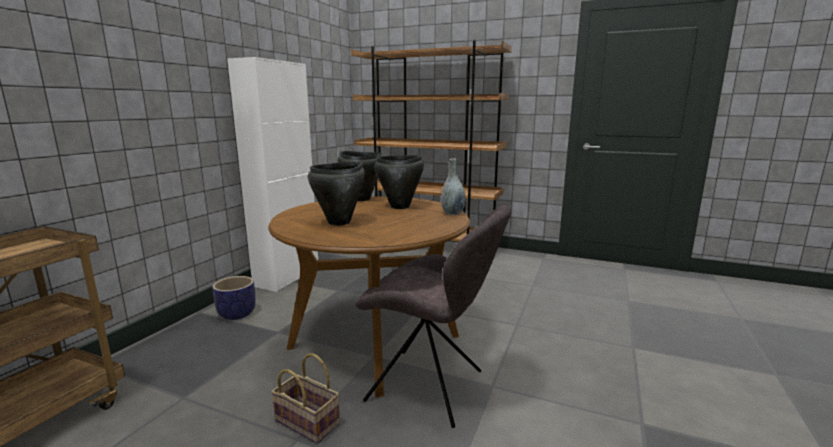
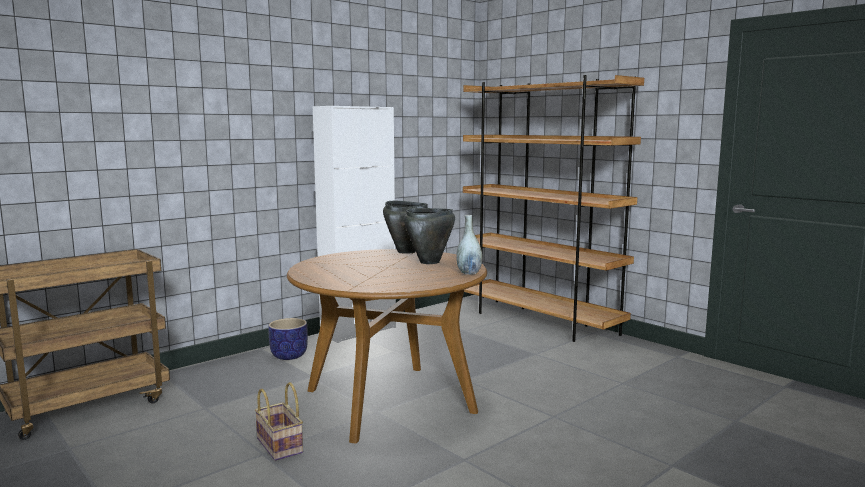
camera: 25 degrees right, 5 degrees down
black cooking pot [308,162,365,225] -> none
grey chair [355,205,511,428] -> none

